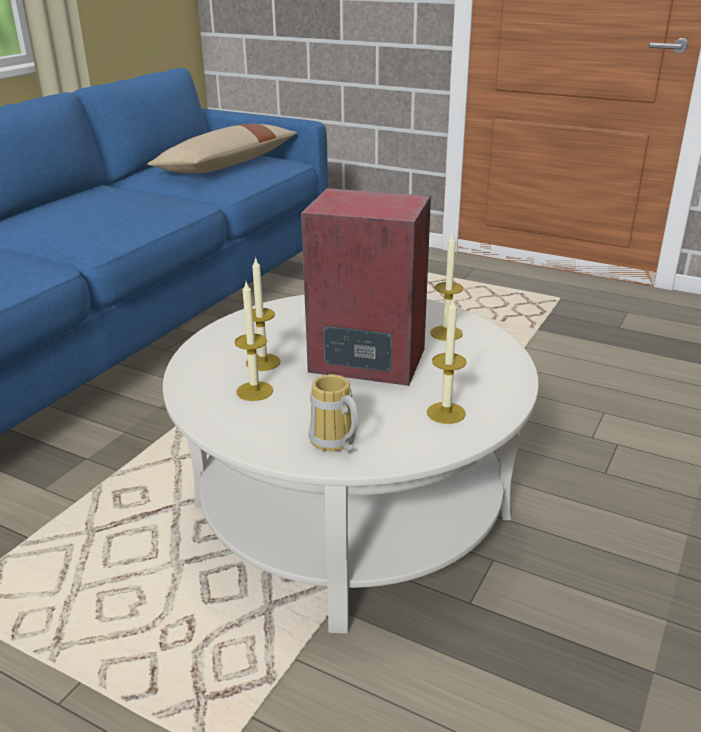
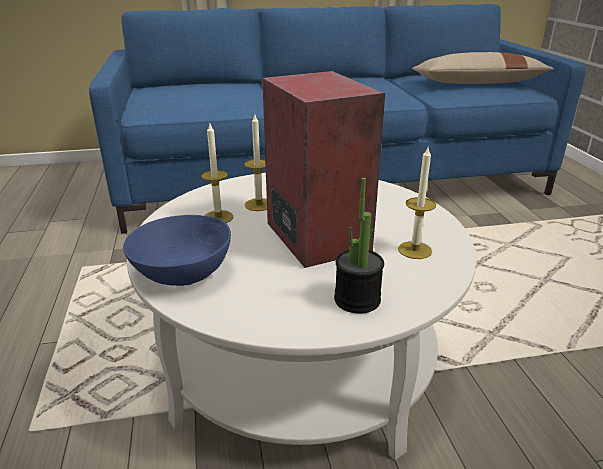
camera: 50 degrees right, 0 degrees up
mug [309,374,359,452] -> blue bowl [123,215,231,286]
candle [427,300,467,424] -> none
none -> potted plant [334,178,384,314]

